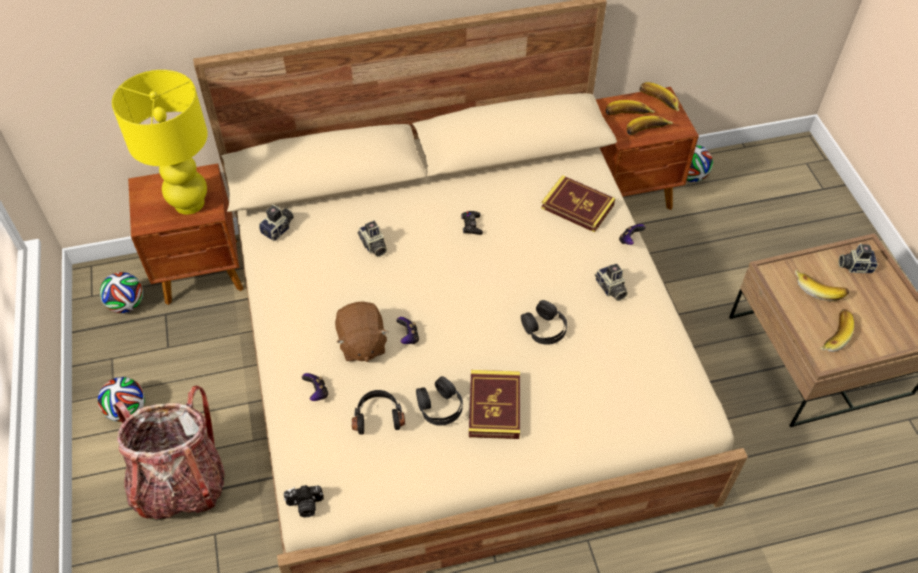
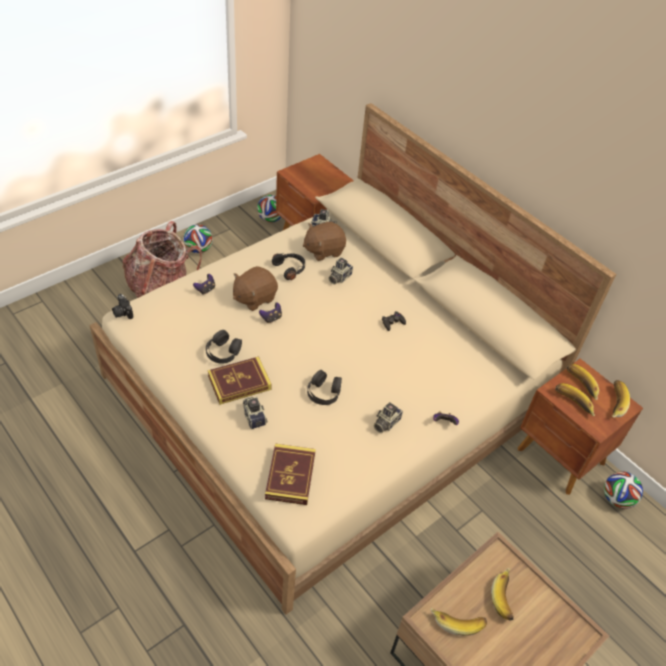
camera: 60 degrees right, 5 degrees down
yellow table lamp [112,70,208,215] -> none
black headphones [352,390,405,435] -> black headphones moved to [272,253,305,280]
book [541,175,615,233] -> book moved to [265,444,316,505]
camera [839,243,878,273] -> camera moved to [243,397,268,429]
none -> brown plush toy [303,221,346,261]

